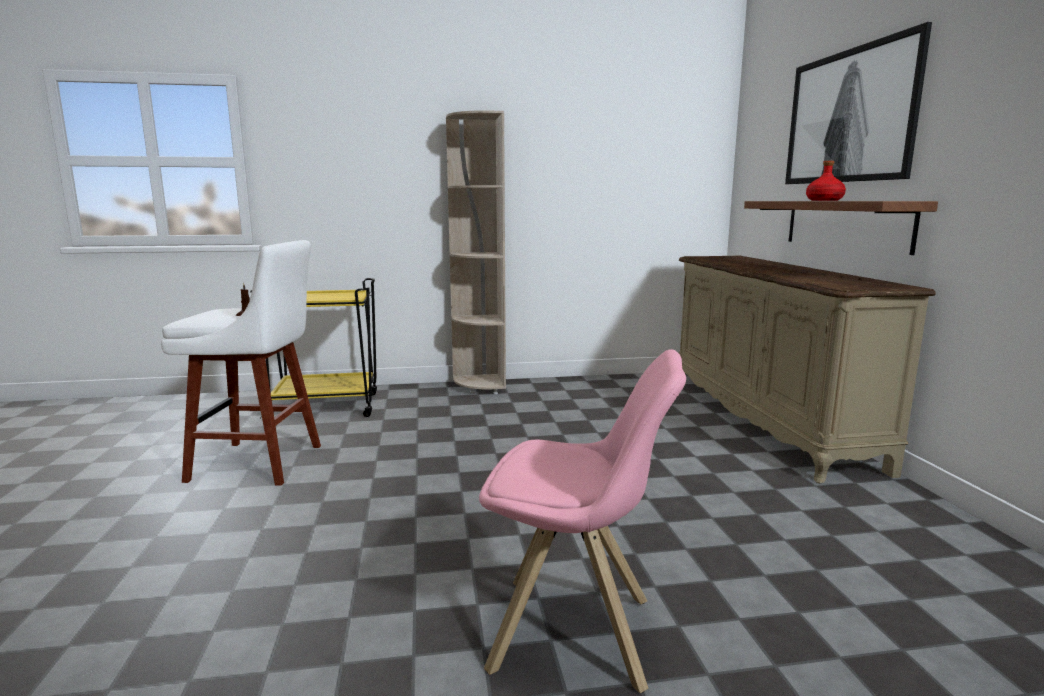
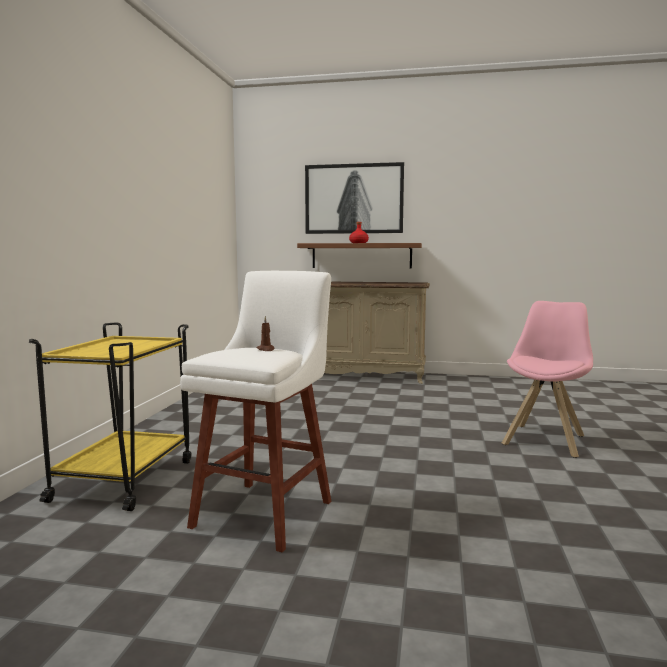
camera: 70 degrees left, 5 degrees down
beige bookcase [446,110,506,394] -> none

